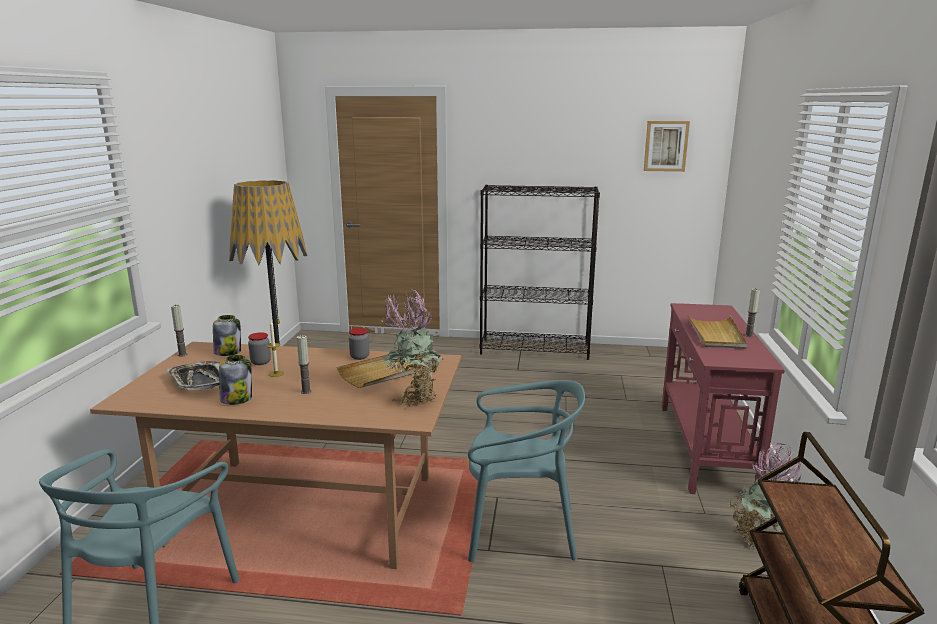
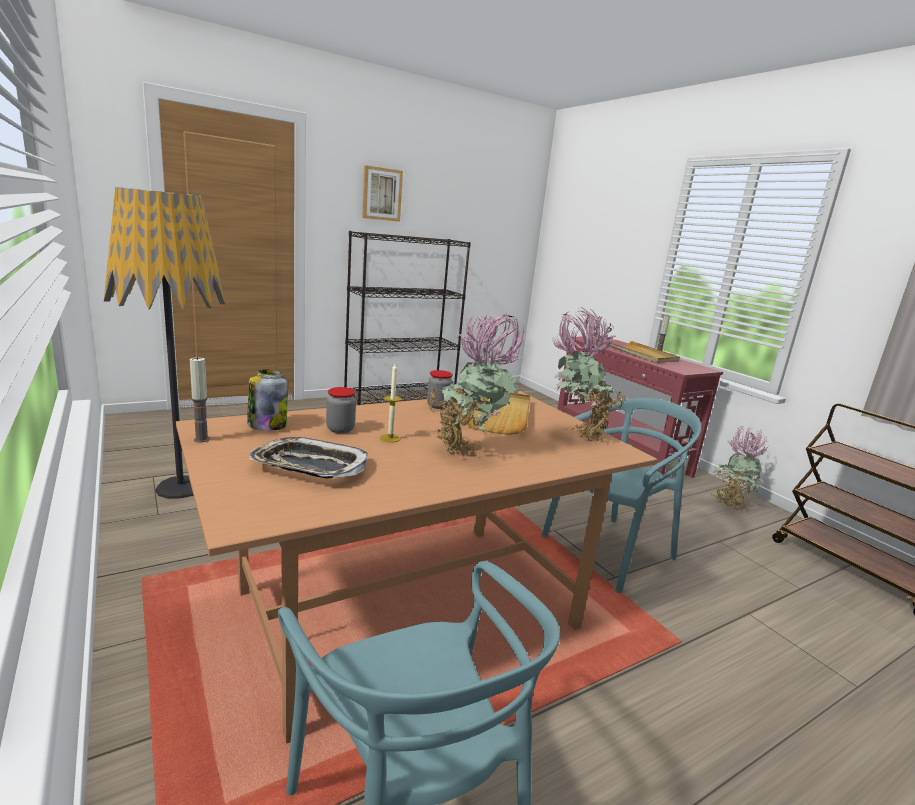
camera: 40 degrees left, 0 degrees up
jar [219,355,252,405] -> none
candle [297,335,311,394] -> potted plant [428,312,526,457]
picture [644,121,690,172] -> picture moved to [362,165,403,222]

